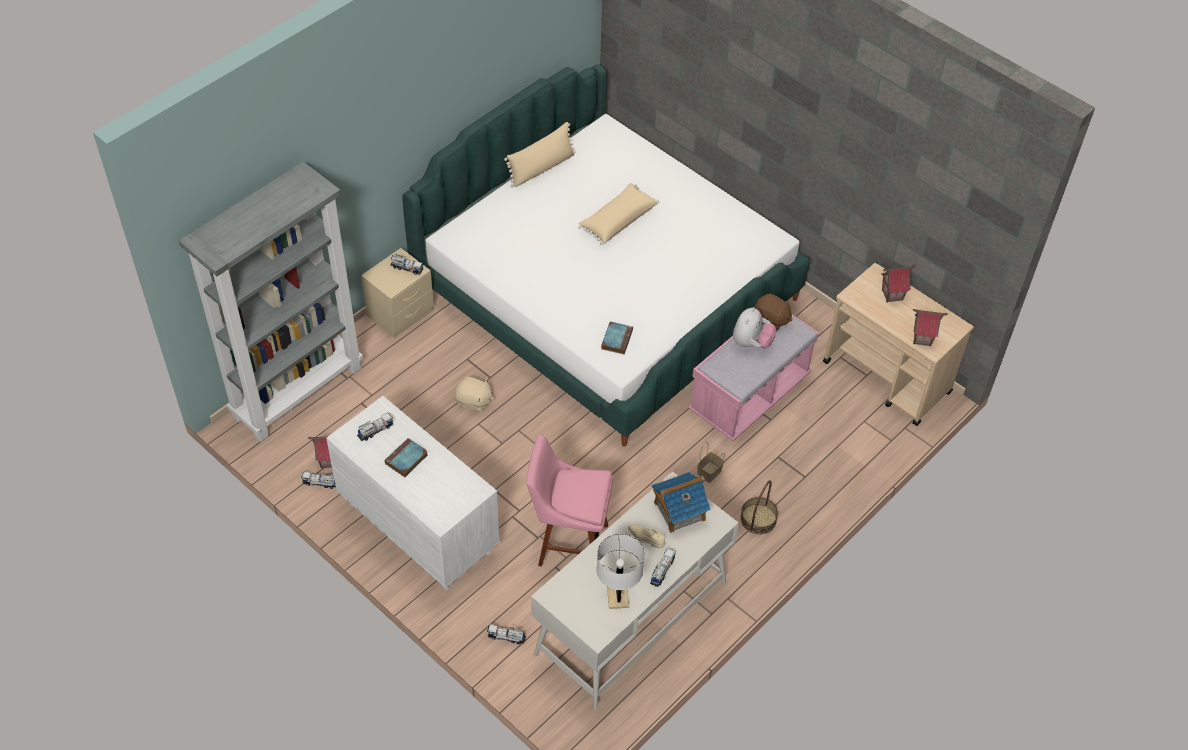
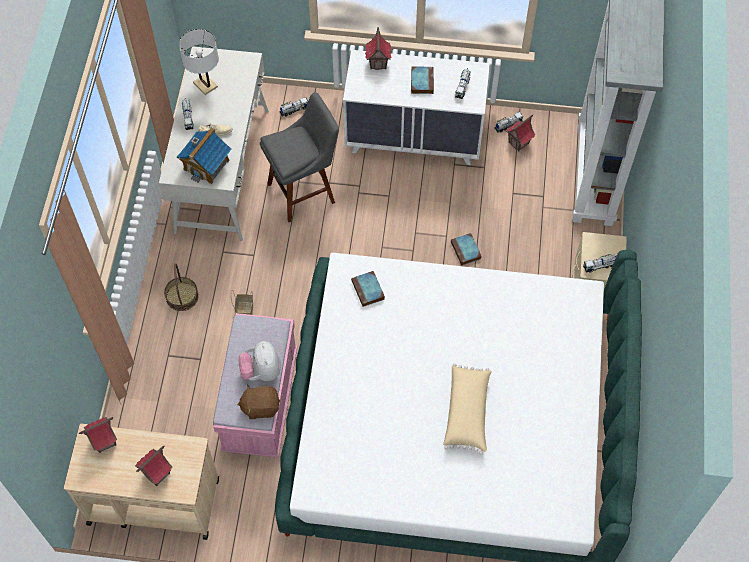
camera: 145 degrees right, 10 degrees up
beige plush toy [455,377,494,412] -> book [451,233,481,266]
beige pillow [504,122,576,188] -> none
pink stool [526,435,613,566] -> grey stool [260,92,339,222]
none -> toy house [365,27,392,70]

